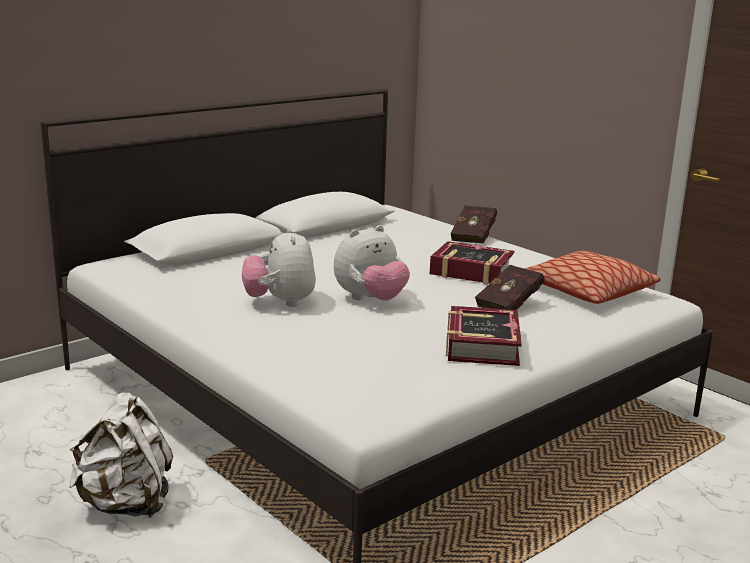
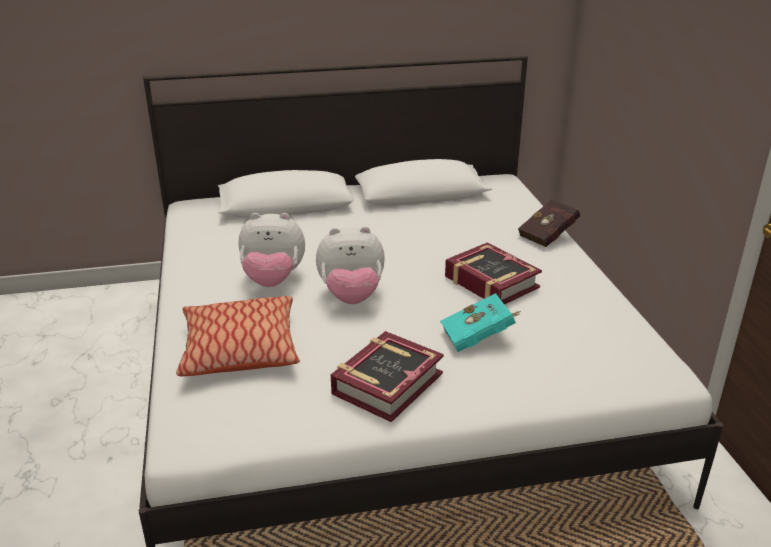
camera: 30 degrees right, 10 degrees up
white backpack [69,392,173,517] -> none
plush toy [242,227,316,307] -> plush toy turned 105 degrees counterclockwise [239,213,305,287]
red book [475,265,545,310] -> turquoise book [440,293,521,352]
pillow [524,251,661,304] -> pillow moved to [176,296,300,376]

